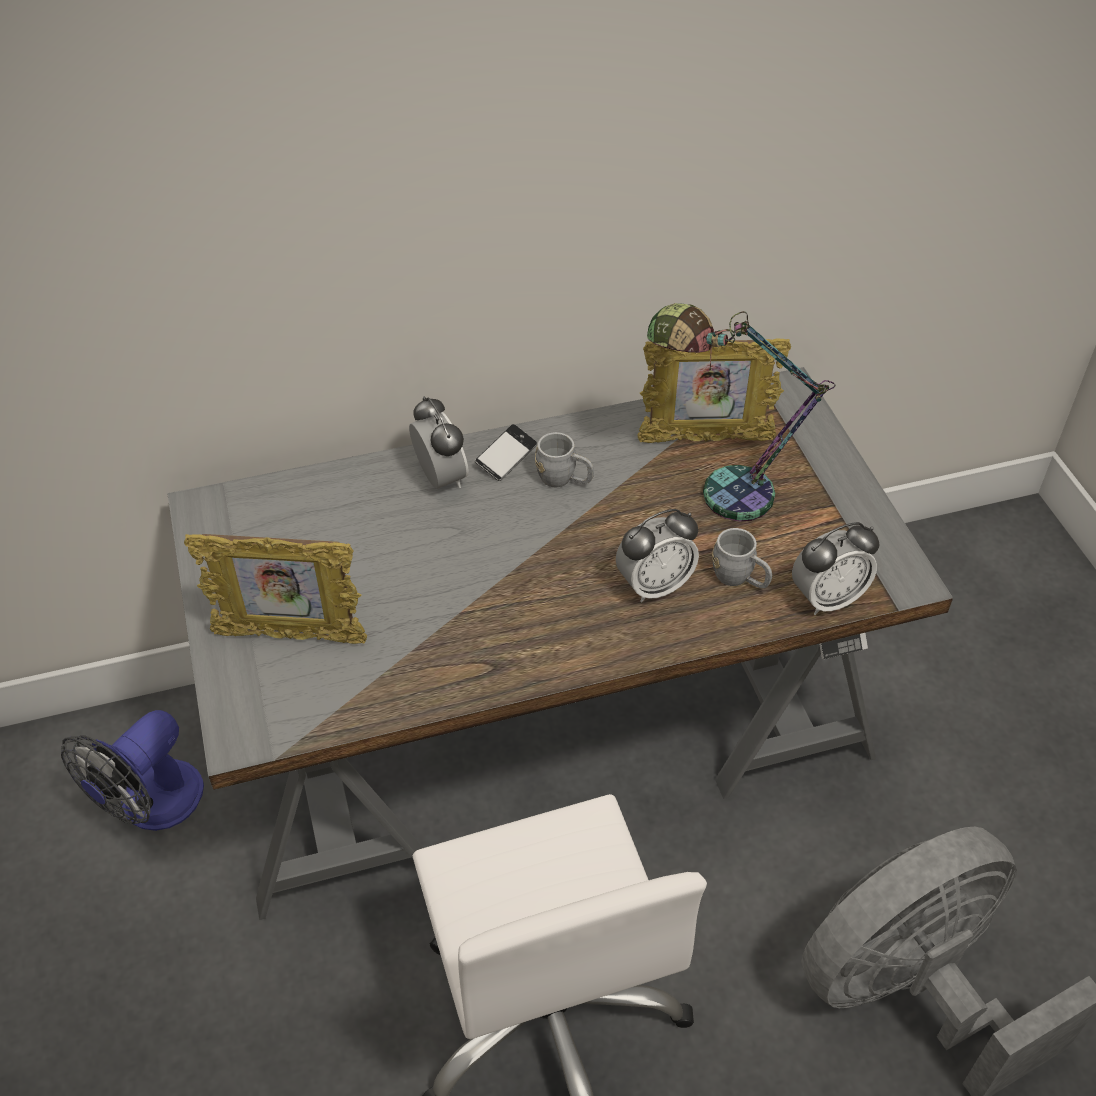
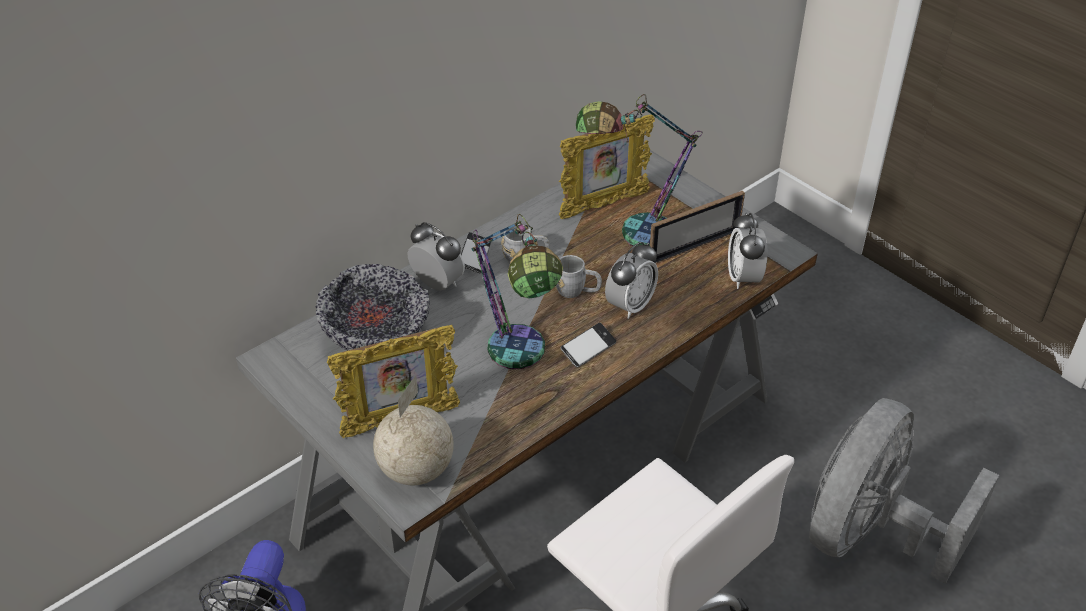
camera: 25 degrees left, 5 degrees down
grey mug [712,528,772,588] -> grey mug moved to [555,255,602,298]
alarm clock [792,522,879,615] -> alarm clock turned 135 degrees clockwise [728,212,767,289]
none -> bowl [315,264,430,351]
none -> globe [373,375,454,485]
none -> table lamp [472,214,563,369]
none -> phone [560,323,616,367]
none -> picture frame [650,191,745,264]

